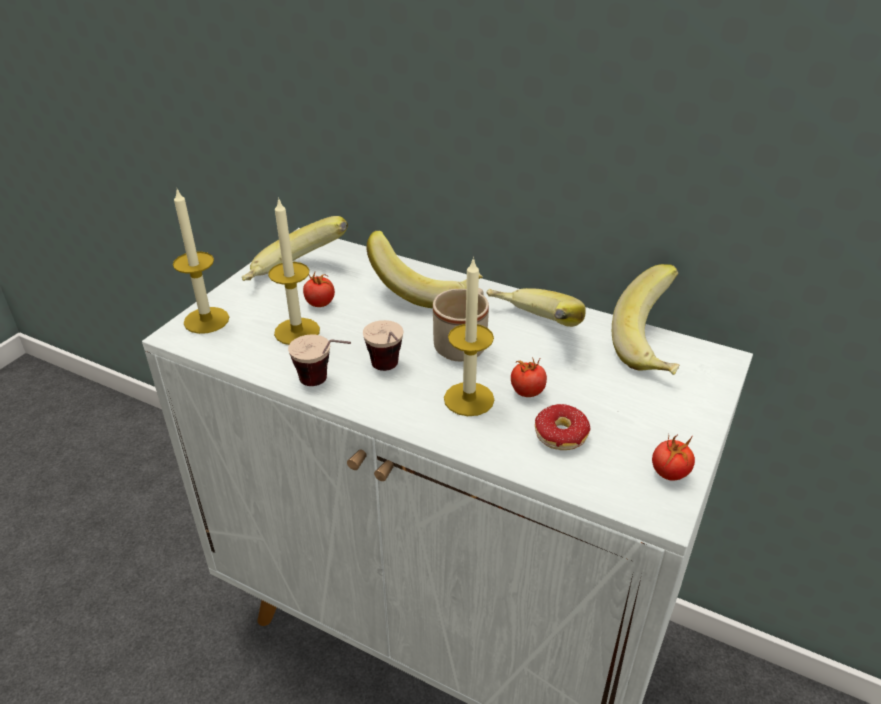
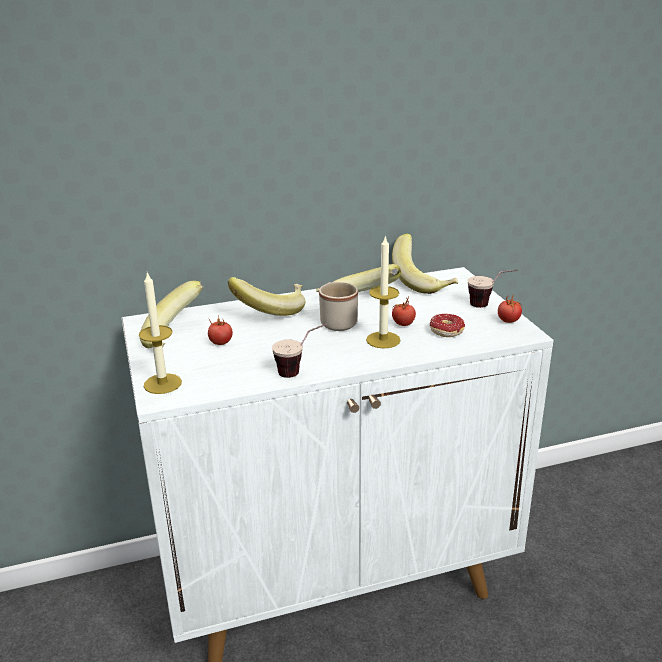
camera: 45 degrees left, 10 degrees down
candle [268,197,320,345] -> none
cup [363,320,404,371] -> cup moved to [468,270,518,308]

